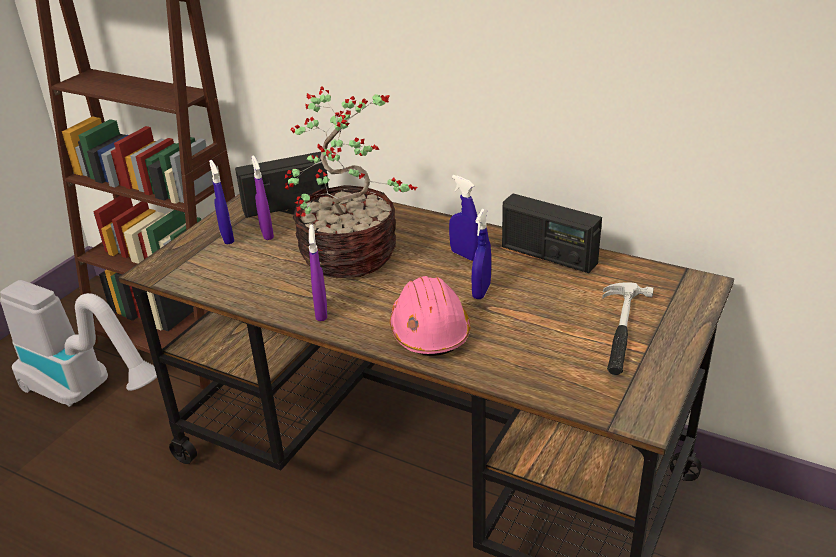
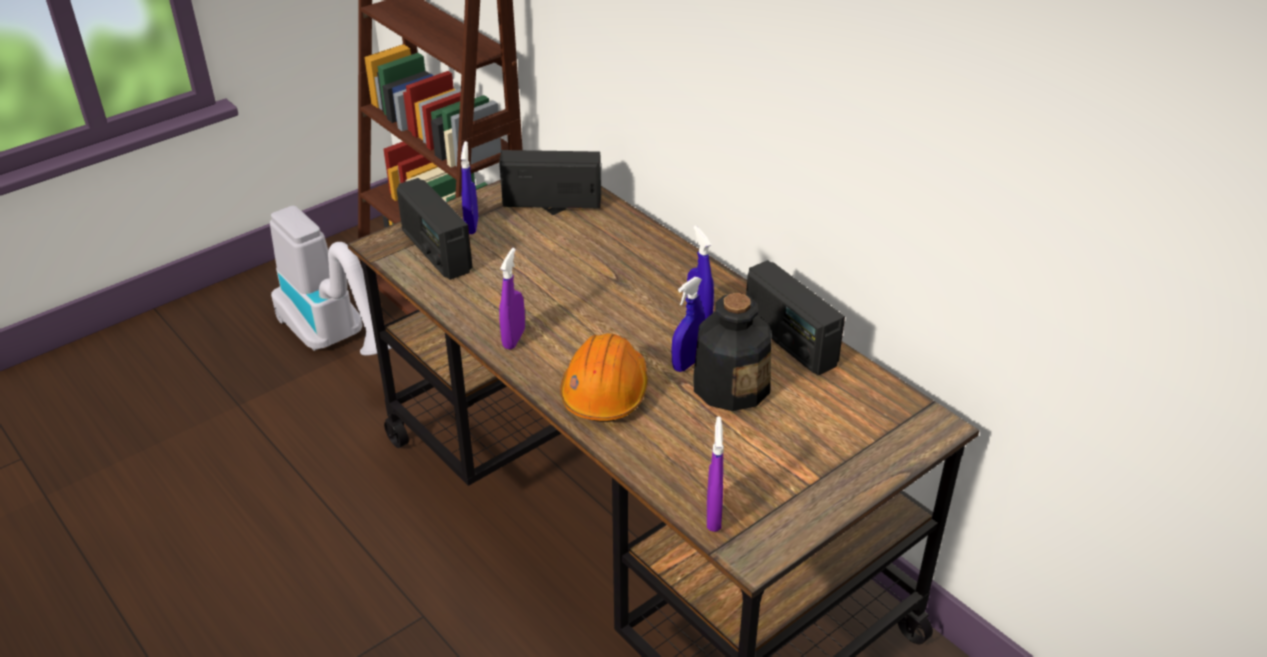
camera: 20 degrees right, 5 degrees up
purple spray bottle [252,155,274,240] -> purple spray bottle moved to [707,417,724,532]
potted plant [285,86,417,278] -> none
pink hard hat [390,276,470,356] -> orange hard hat [560,333,648,422]
hammer [602,282,654,375] -> none
none -> radio [396,178,472,280]
none -> bottle [694,293,772,411]

